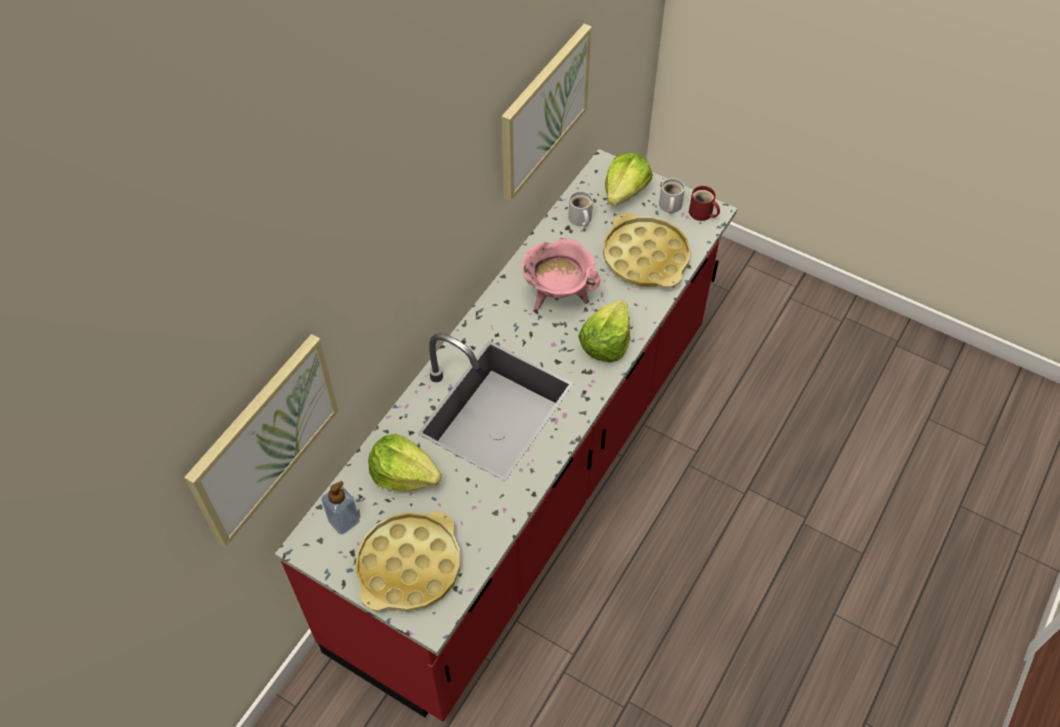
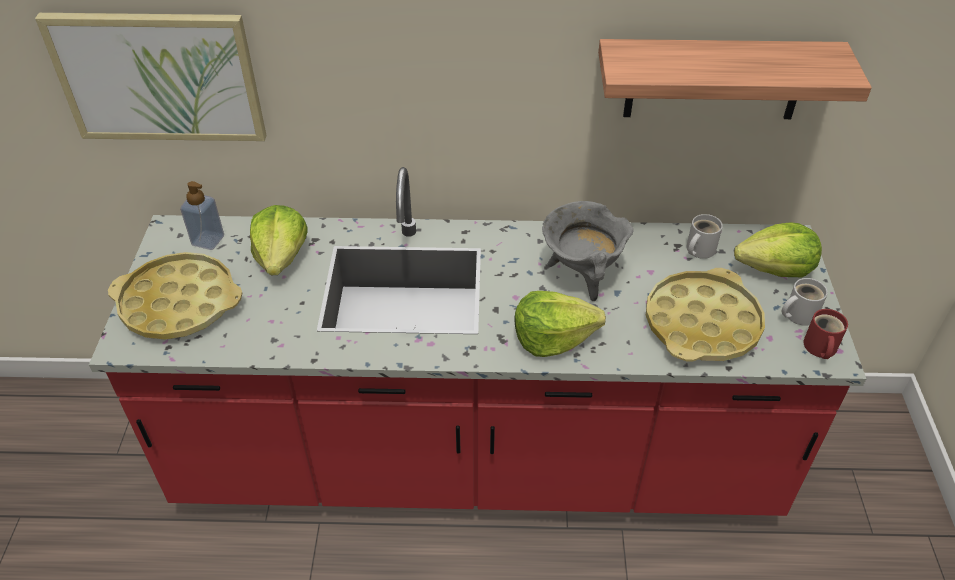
camera: 60 degrees right, 10 degrees down
picture [501,24,592,201] -> shelf [598,39,872,119]
pink cooking pot [522,238,600,310] -> grey cooking pot [542,201,634,301]

